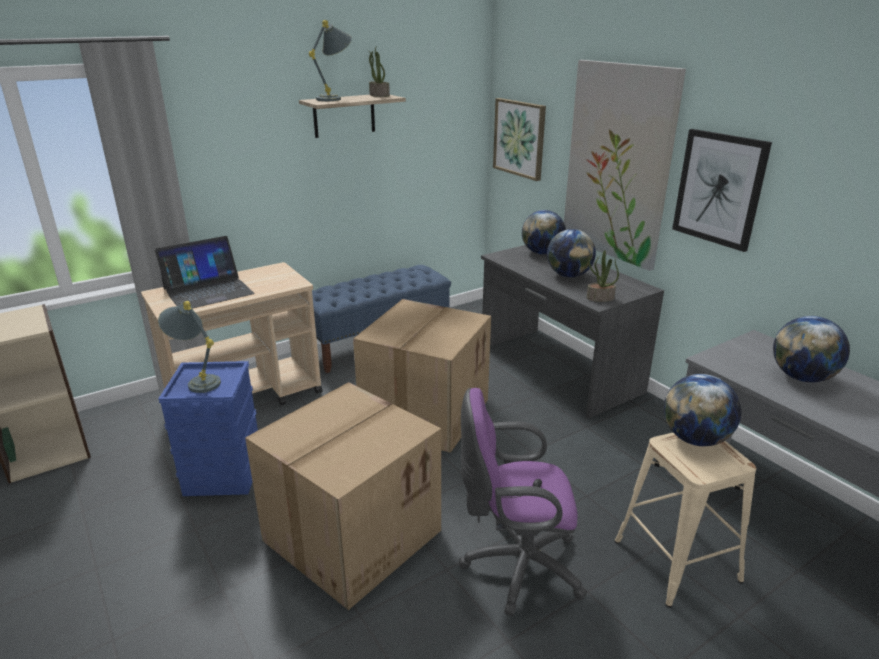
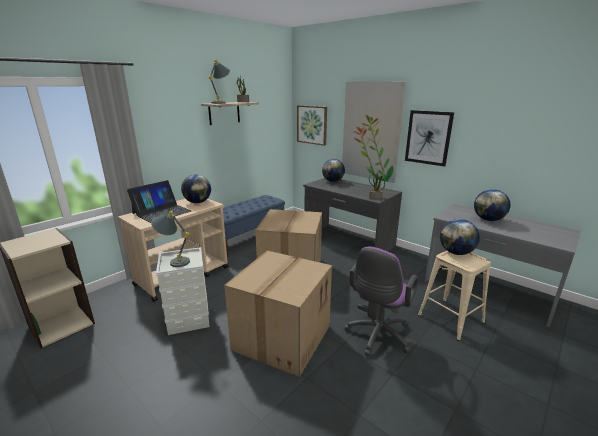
camera: 15 degrees left, 5 degrees down
blue storage box [158,361,258,496] -> grey storage box [156,247,210,335]
purple office chair [459,388,587,616] -> purple office chair turned 45 degrees counterclockwise [344,247,418,356]
globe [547,229,596,277] -> globe moved to [181,175,211,203]

